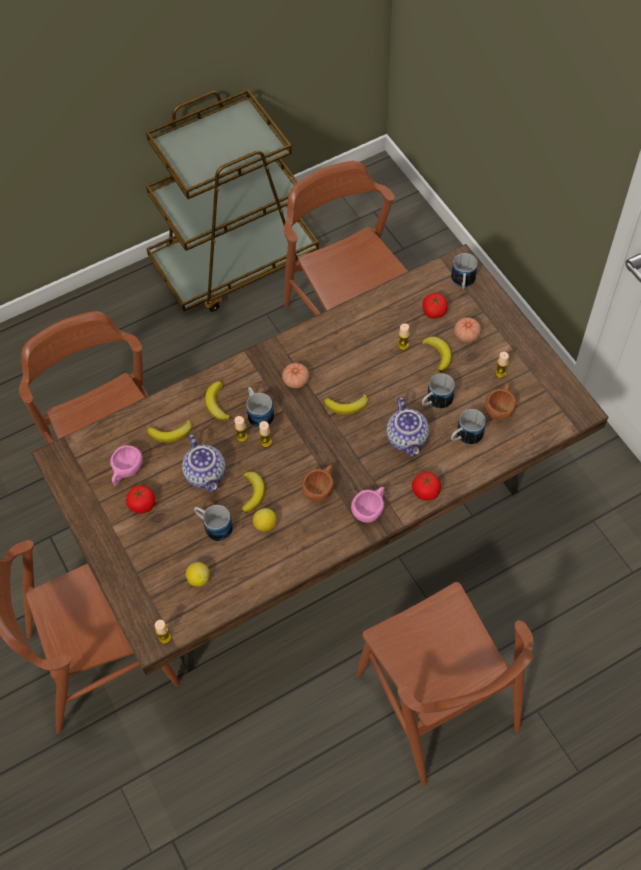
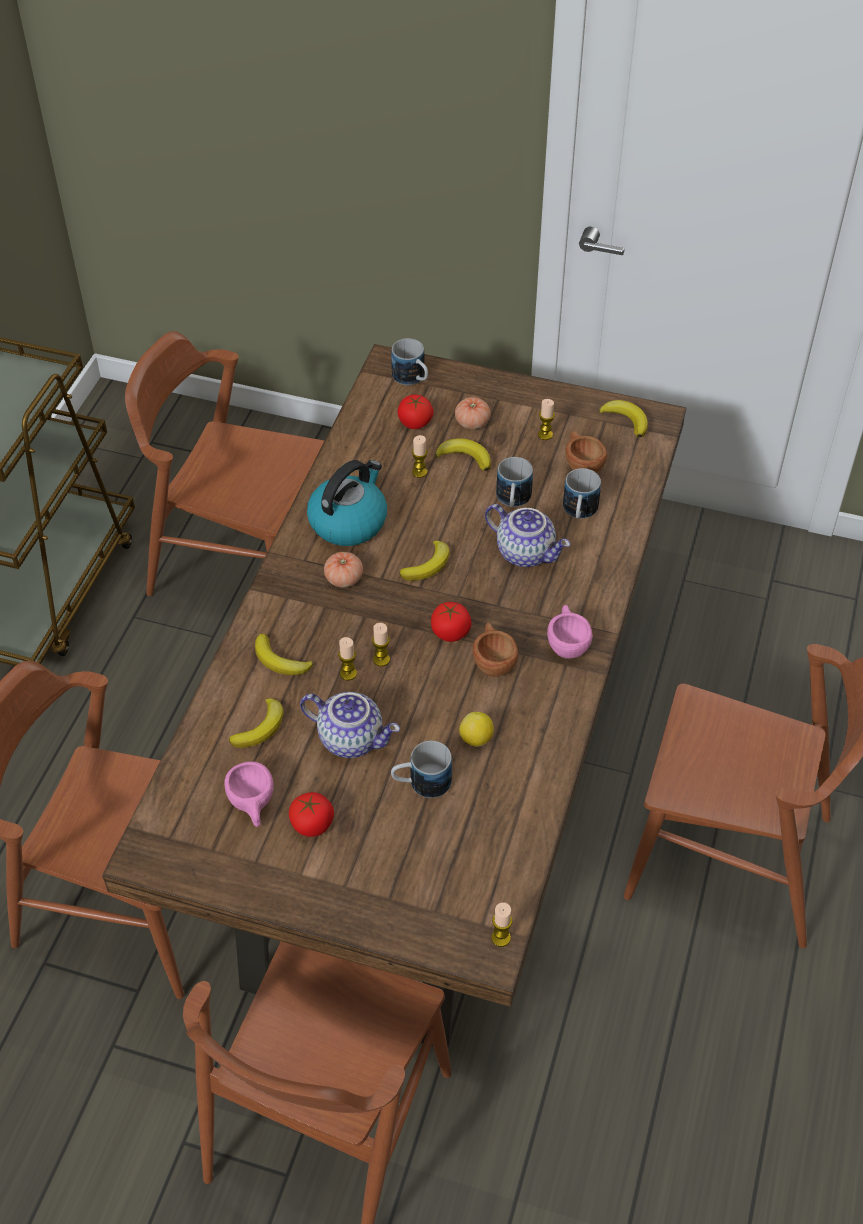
camera: 45 degrees left, 10 degrees down
lemon [186,562,210,587] -> none
banana [241,472,265,513] -> banana moved to [599,400,648,437]
mug [246,387,274,428] -> none
tomato [412,472,441,501] -> tomato moved to [431,602,471,642]
none -> kettle [307,460,387,546]

